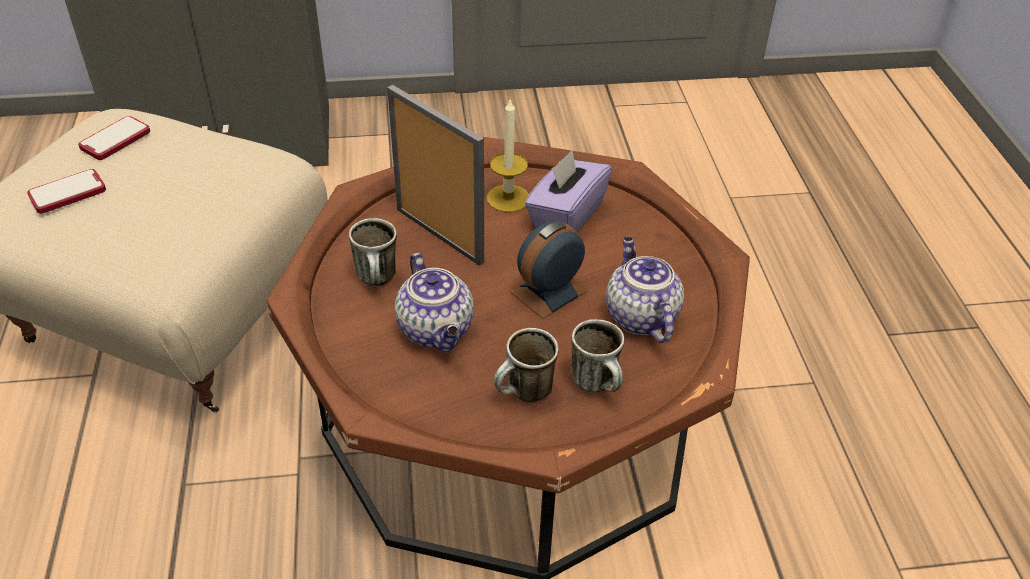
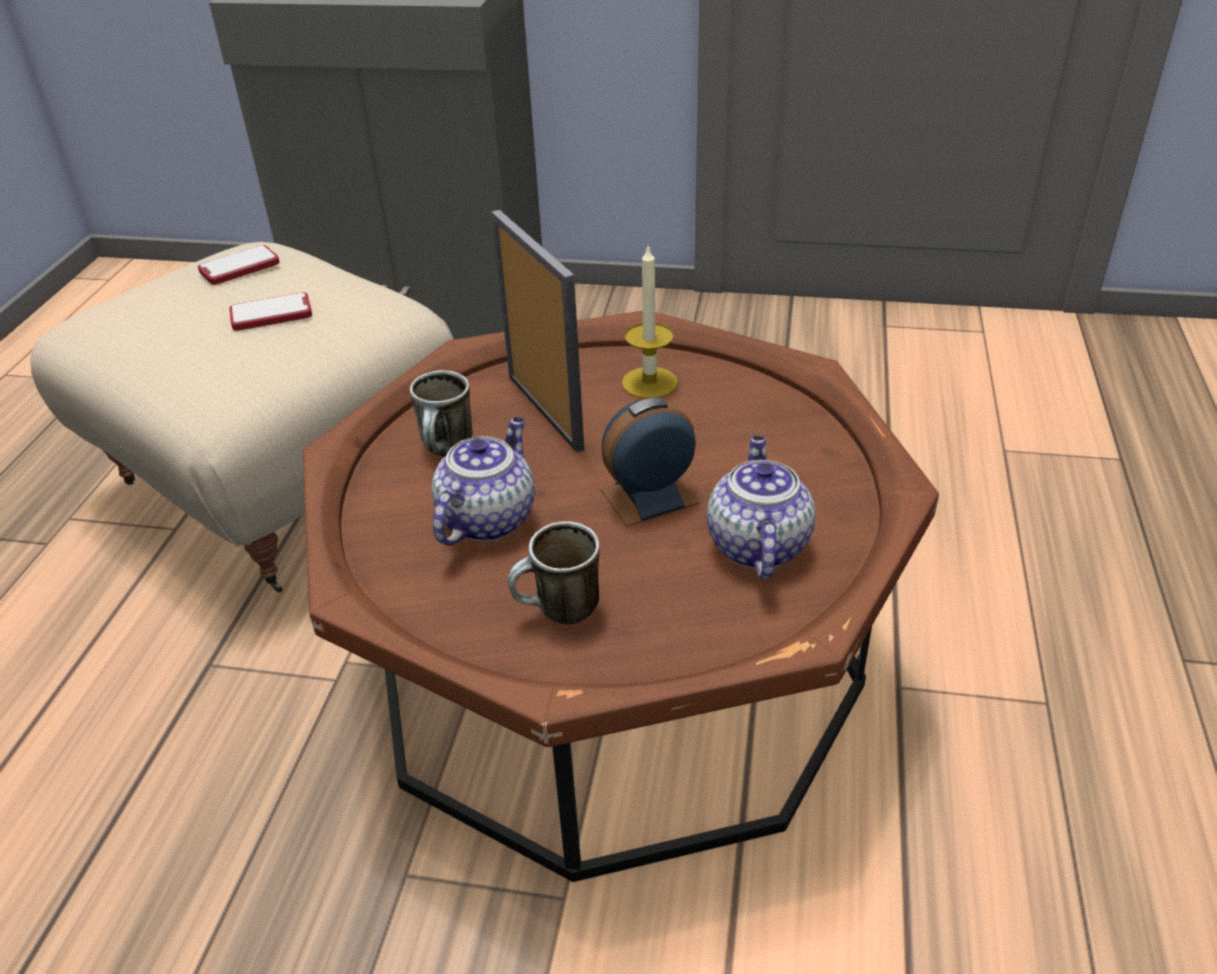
camera: 20 degrees right, 5 degrees down
phone [27,169,106,214] -> phone moved to [229,292,312,331]
teapot [395,253,474,351] -> teapot turned 150 degrees counterclockwise [431,417,535,545]
purple tissue box [525,150,612,232] -> none
mug [571,319,624,393] -> none

